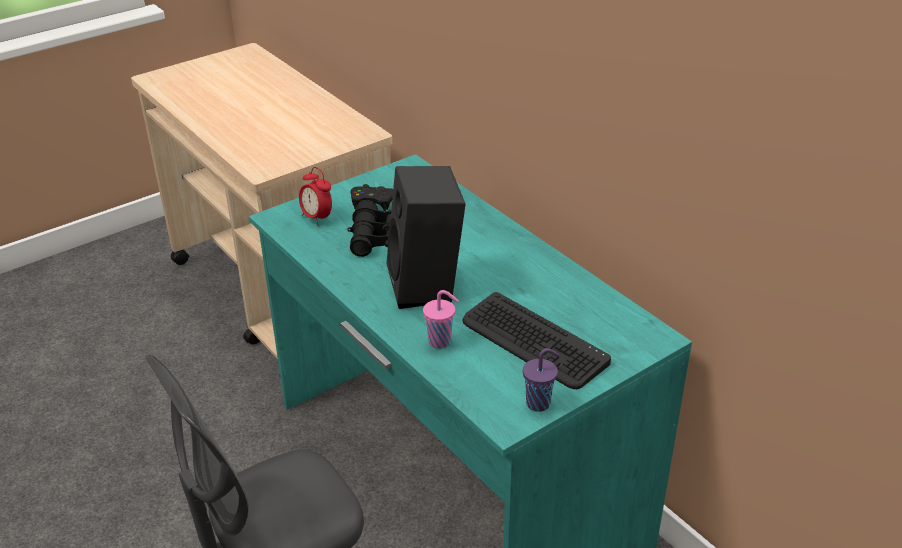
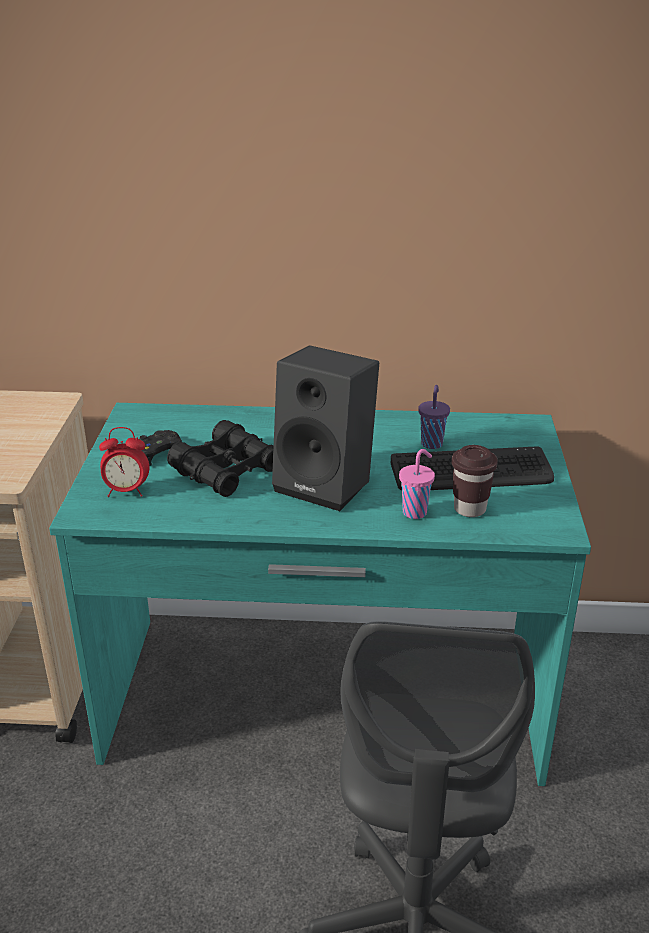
camera: 50 degrees left, 5 degrees down
purple cup [523,348,559,412] -> purple cup moved to [419,385,450,449]
none -> brown cup [452,445,498,517]

